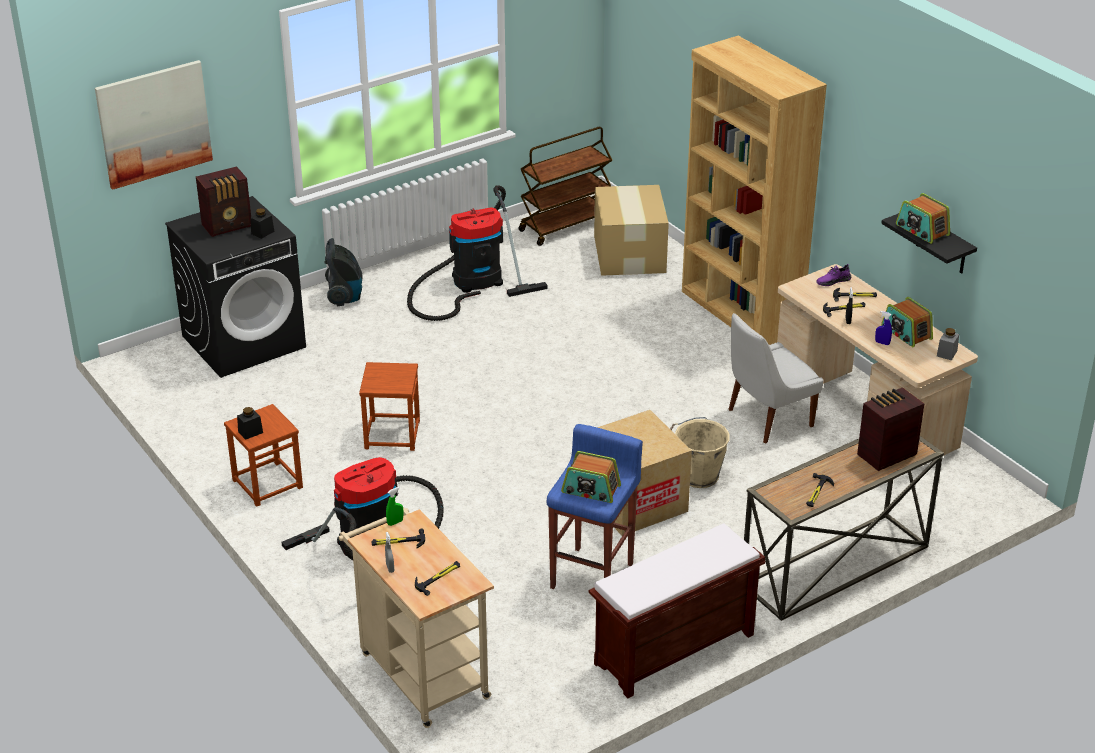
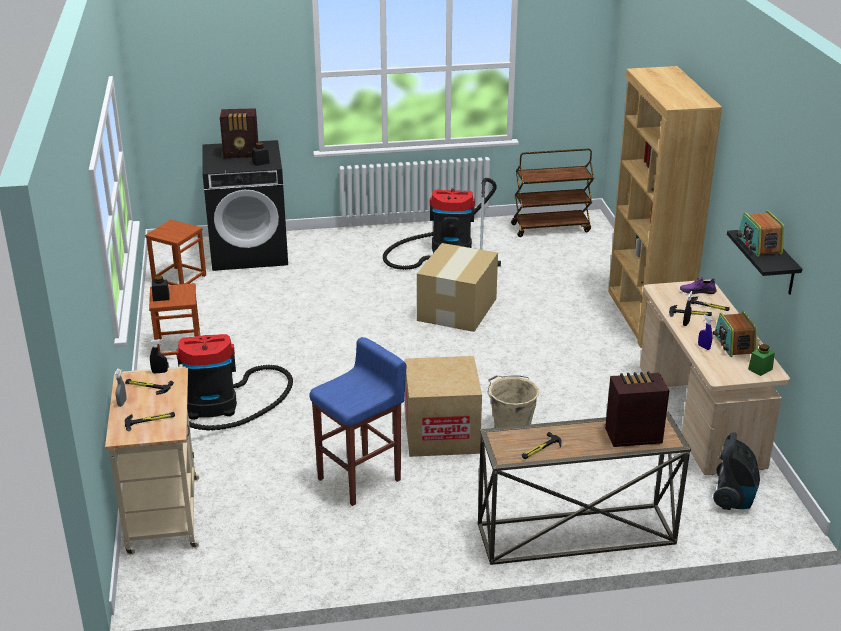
camera: 25 degrees right, 5 degrees down
picture [95,60,213,190] -> none
vacuum cleaner [325,238,362,306] -> vacuum cleaner moved to [713,432,760,510]
brown stool [359,362,420,451] -> brown stool moved to [145,220,206,285]
green spray bottle [386,487,404,526] -> black spray bottle [150,339,168,374]
radio [561,451,621,503] -> none
brown bench [589,523,765,698] -> none
cardboard box [594,185,669,276] -> cardboard box moved to [417,243,498,332]
white chair [729,313,824,443] -> none
grey jar [937,328,959,361] -> green jar [748,344,775,376]

